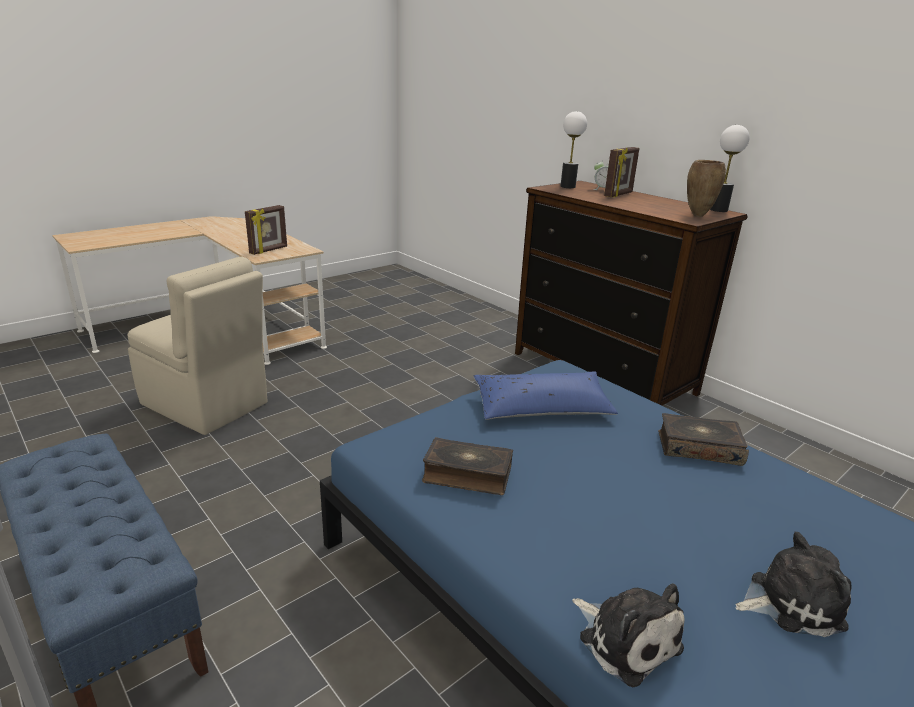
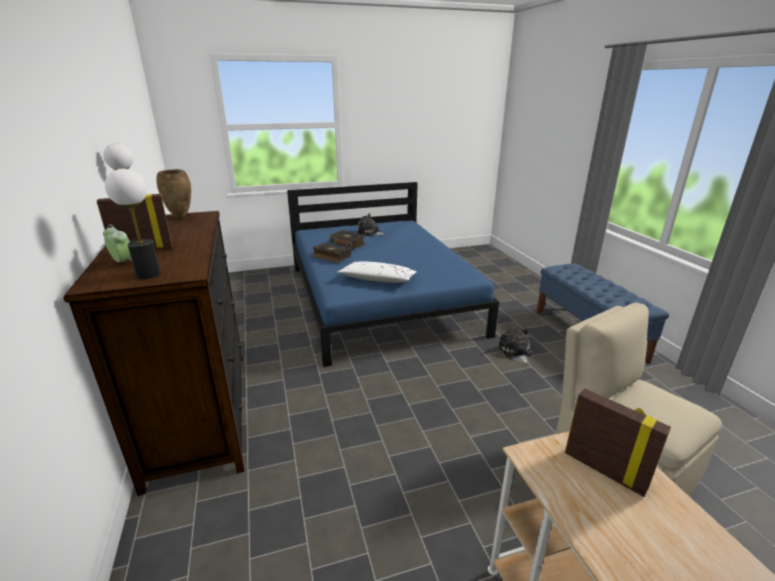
camera: 155 degrees left, 0 degrees up
picture frame [245,205,287,255] -> picture frame turned 75 degrees clockwise [565,388,671,497]
book [422,437,513,495] -> book moved to [330,230,365,250]
blue pillow [474,371,618,420] -> white pillow [338,261,416,283]
plush toy [572,583,684,687] -> plush toy moved to [498,328,532,365]

